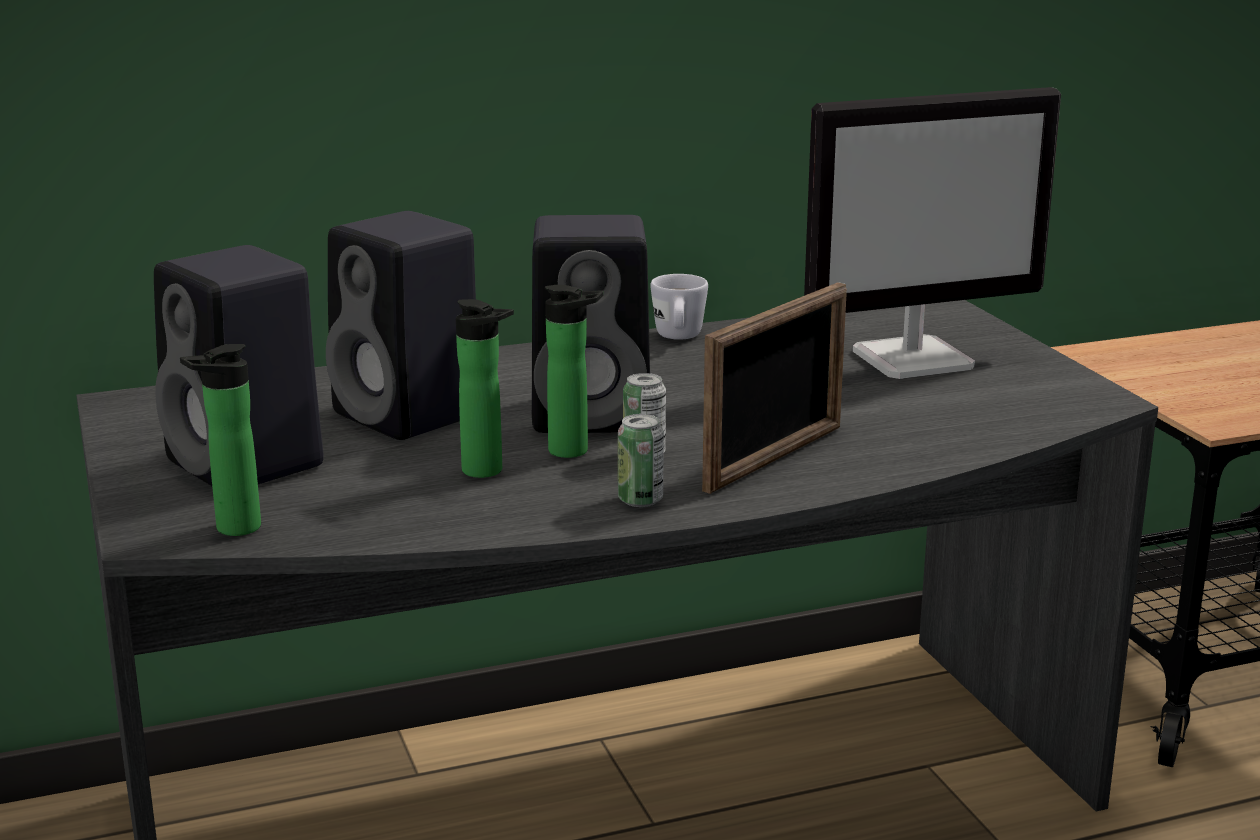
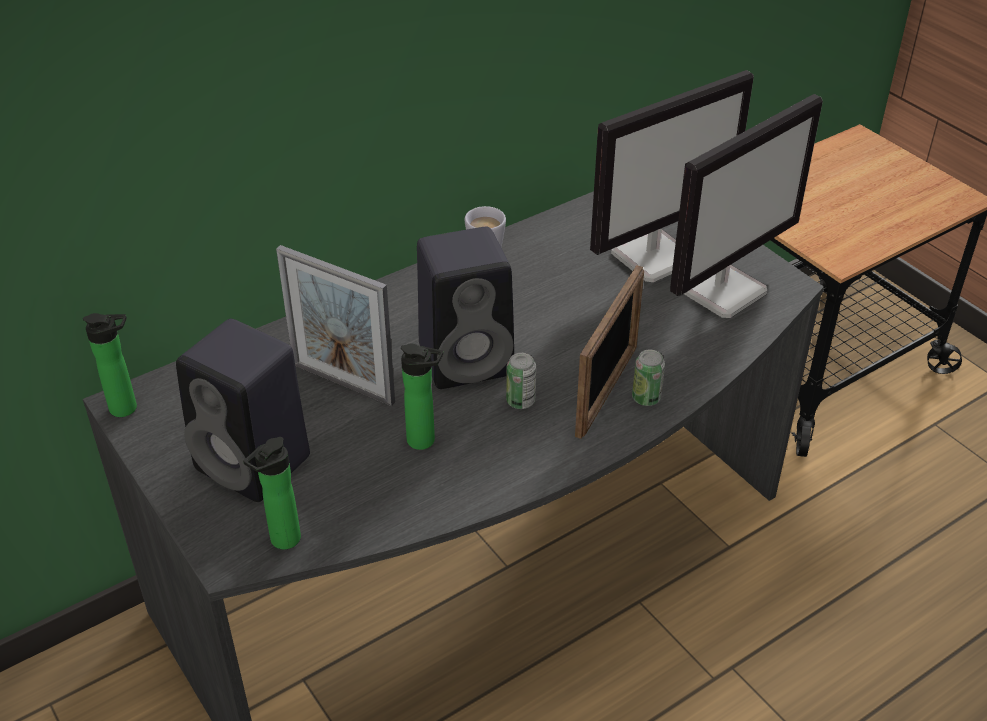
camera: 15 degrees left, 20 degrees up
black speaker [326,211,476,440] -> picture frame [276,245,395,406]
bottle [545,284,603,458] -> bottle moved to [83,313,137,417]
can [618,414,664,507] -> can moved to [632,350,665,406]
none -> monitor [670,94,823,318]

